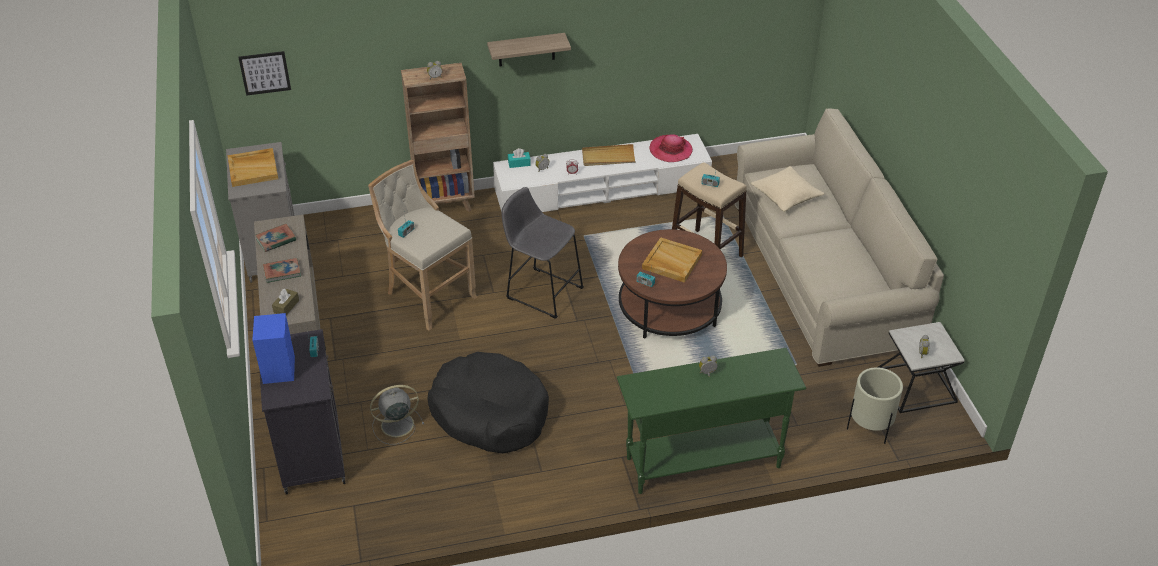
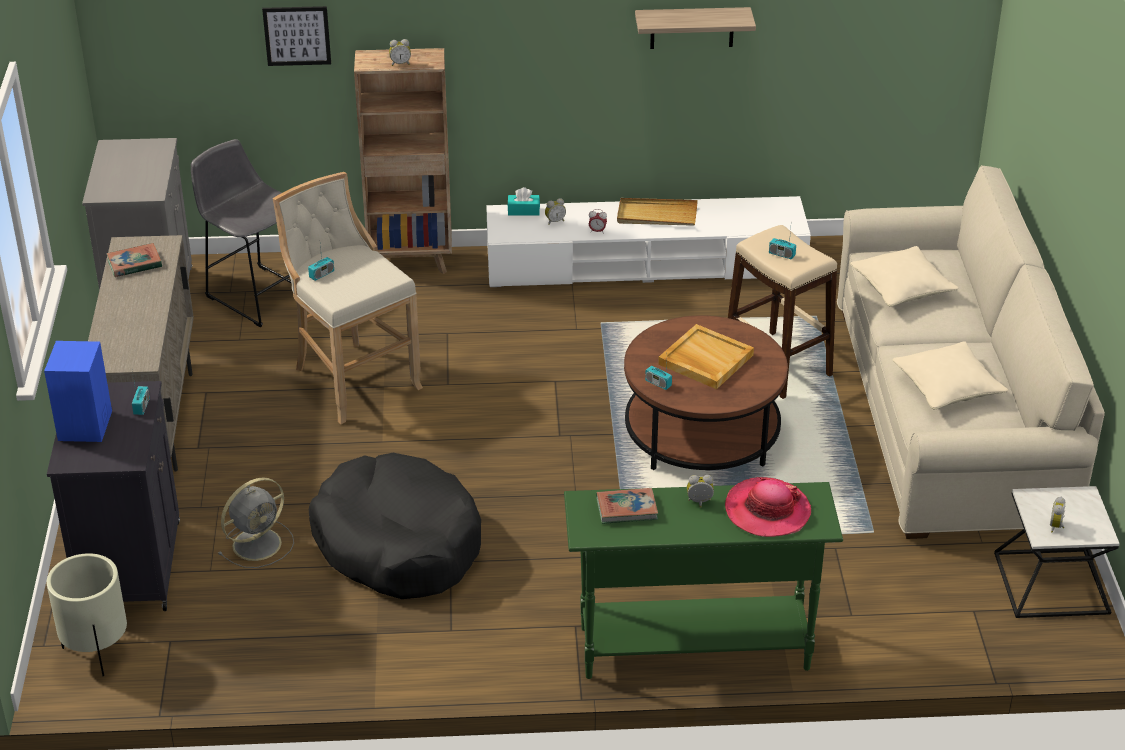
camera: 10 degrees right, 5 degrees down
beige tray [228,148,278,187] -> none
picture [238,51,291,96] -> picture moved to [262,6,331,66]
book [263,258,301,283] -> book moved to [596,488,658,524]
brown tissue box [272,289,299,315] -> none
grey fan [370,385,424,445] -> grey fan turned 150 degrees clockwise [218,477,294,568]
shelf [487,33,571,66] -> shelf moved to [635,7,756,49]
grey stool [501,187,584,319] -> grey stool moved to [191,139,292,327]
hat [650,134,693,162] -> hat moved to [725,477,811,537]
beige planter [847,367,903,444] -> beige planter moved to [47,553,127,676]
none -> beige pillow [893,341,1009,409]

